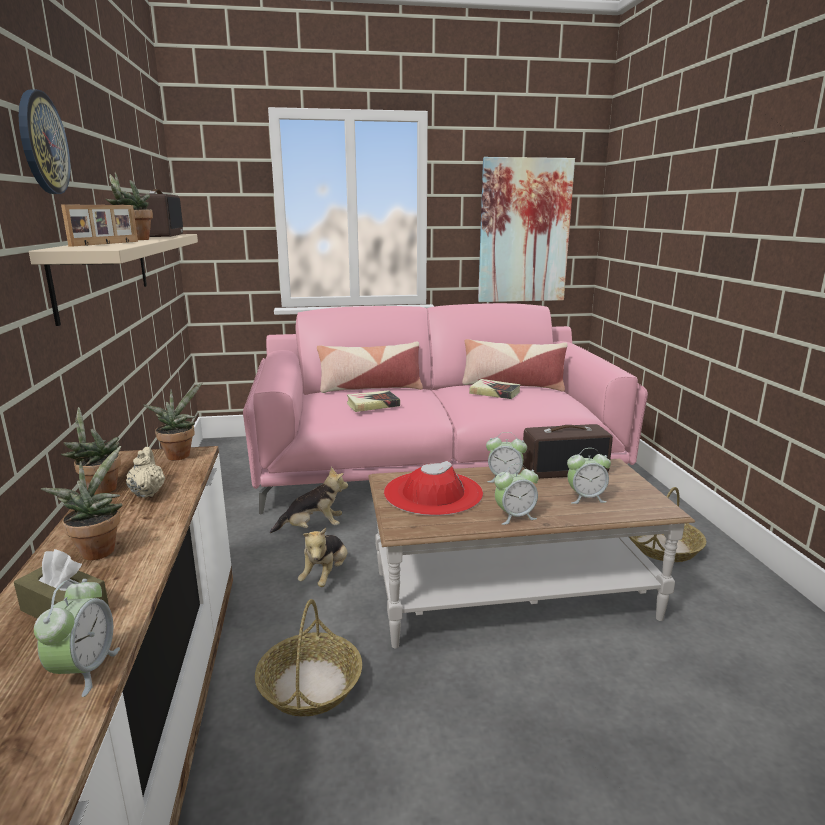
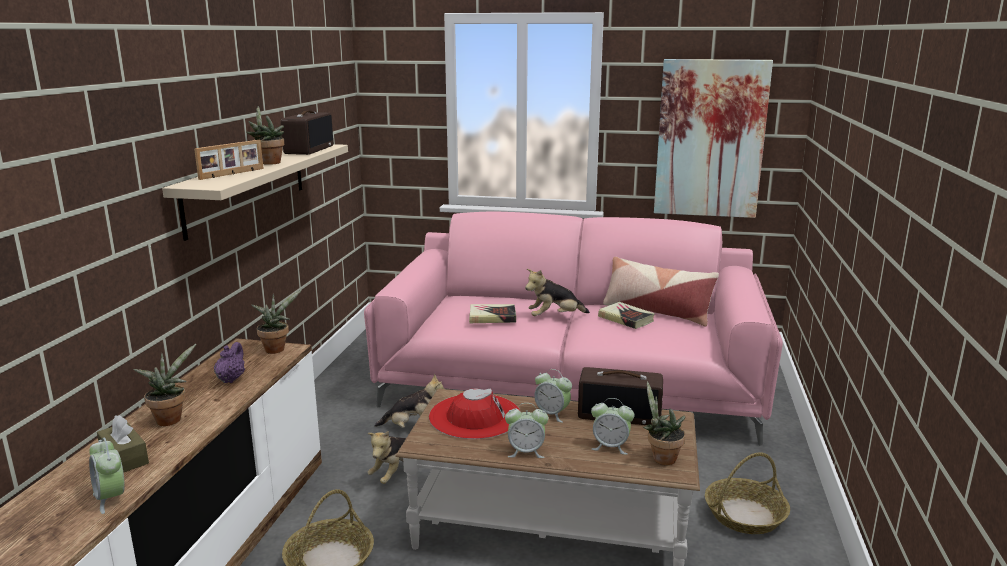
camera: 20 degrees right, 0 degrees up
wall clock [19,89,71,194] -> none
alarm clock [34,579,120,697] -> alarm clock turned 120 degrees clockwise [89,438,125,514]
potted plant [61,407,121,495] -> potted plant moved to [643,381,686,465]
beige teapot [126,447,165,498] -> purple teapot [214,342,245,383]
pillow [317,341,423,393] -> none
none -> plush toy [525,269,590,316]

